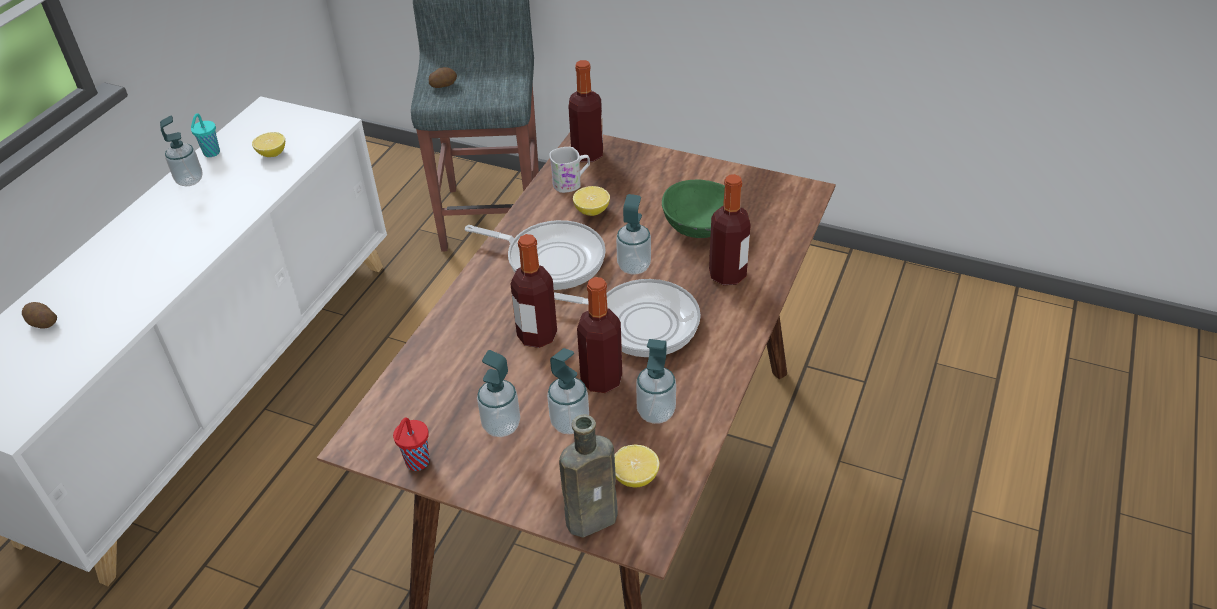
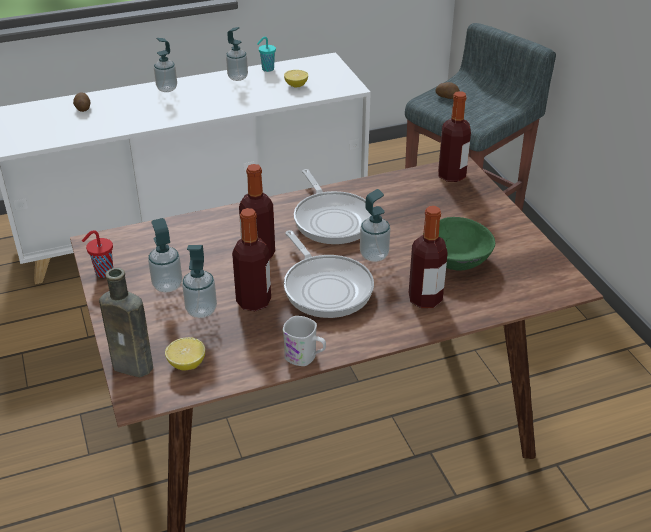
camera: 45 degrees right, 5 degrees down
white mug [549,147,590,193] -> white mug moved to [283,316,326,366]
lemon [573,186,610,216] -> none
soap dispenser [636,339,676,424] -> soap dispenser moved to [154,38,177,92]

